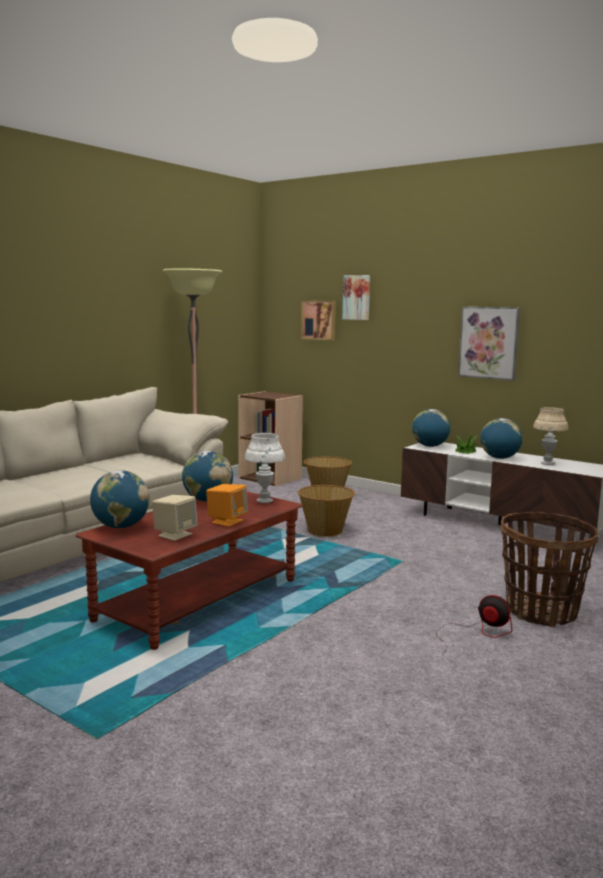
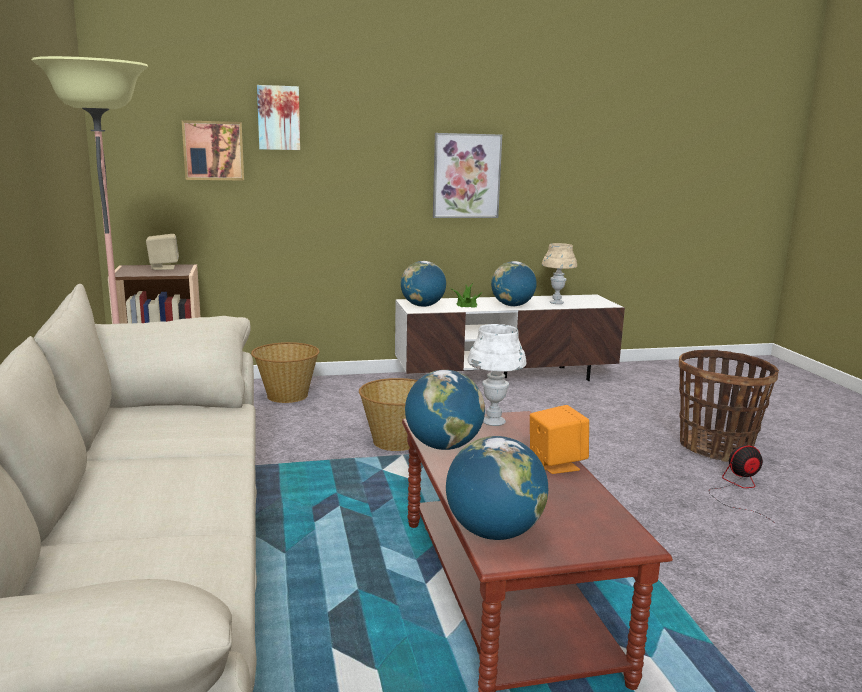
camera: 50 degrees left, 5 degrees up
beige speaker [152,495,198,541] -> beige speaker moved to [146,234,179,270]

